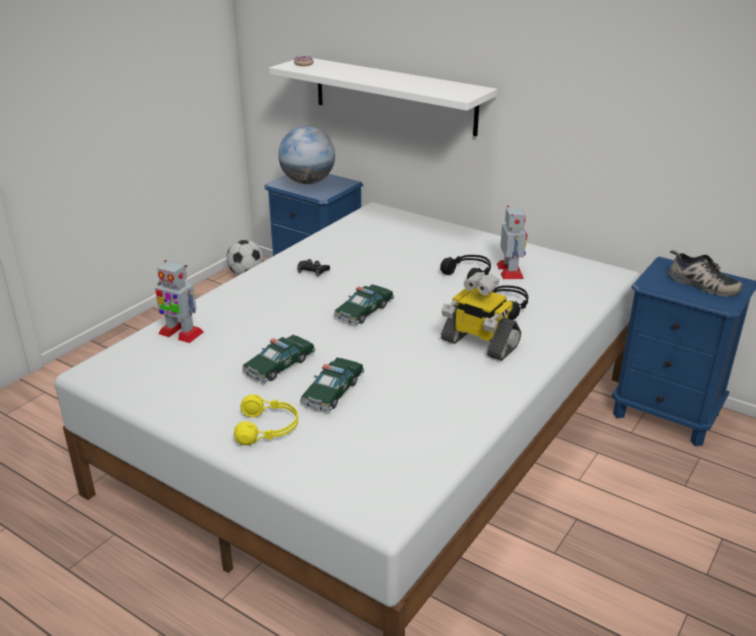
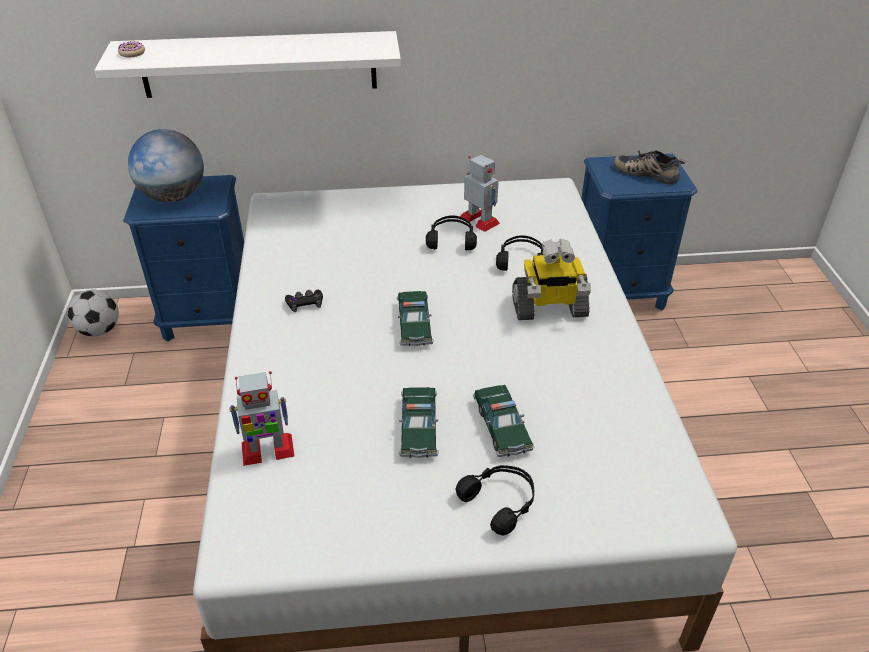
camera: 40 degrees left, 10 degrees up
yellow headphones [234,395,298,445] -> black headphones [455,465,534,536]
shoe [668,250,743,297] -> shoe turned 150 degrees counterclockwise [613,150,686,184]

